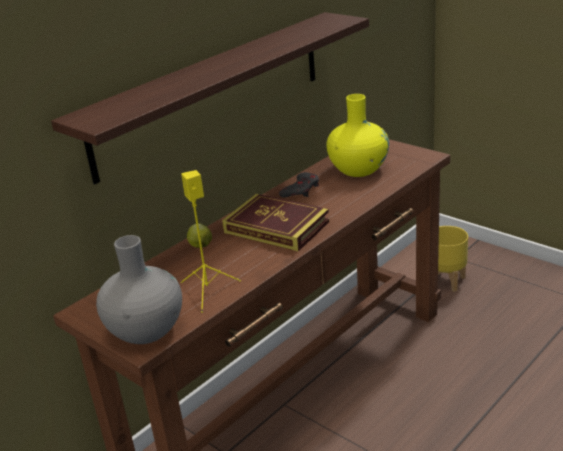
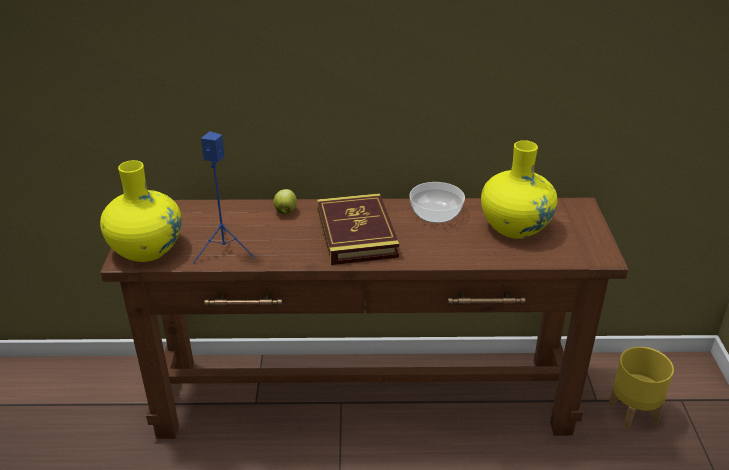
camera: 45 degrees right, 5 degrees up
shelf [51,12,369,184] -> none
grey vase [96,235,182,344] -> yellow vase [100,160,182,262]
yellow speaker [181,170,241,313] -> blue speaker [193,131,256,263]
grey game controller [279,172,319,197] -> bowl [409,182,465,223]

